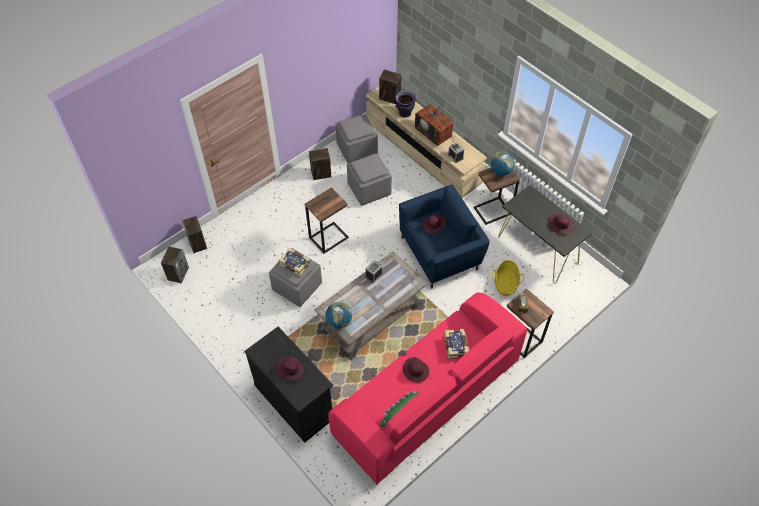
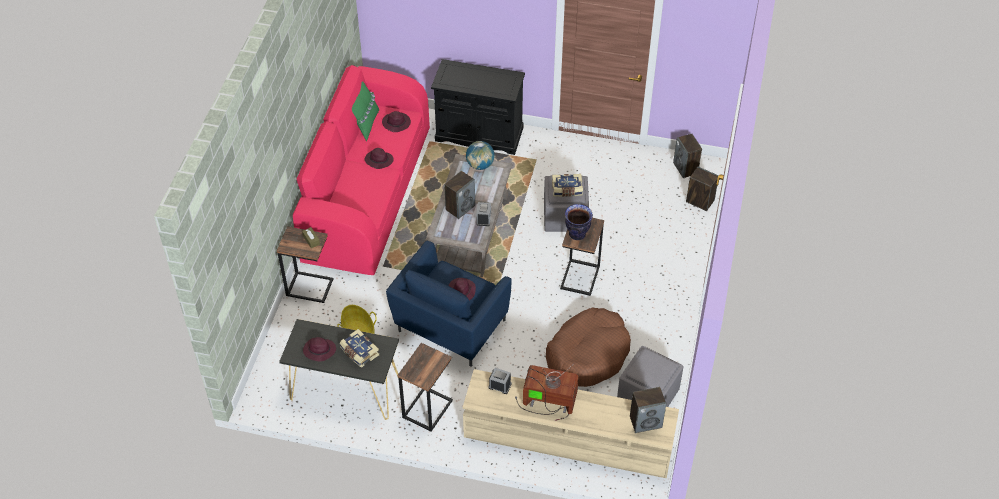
camera: 145 degrees right, 5 degrees down
purple hat [276,356,304,381] -> purple hat moved to [382,111,411,132]
speaker [309,148,331,180] -> speaker moved to [444,171,475,219]
grey ottoman [347,153,392,206] -> brown dog bed [546,307,631,387]
vase [395,91,416,118] -> vase moved to [565,204,593,240]
book [444,329,469,359] -> book moved to [340,329,379,367]
globe [490,151,515,176] -> none

